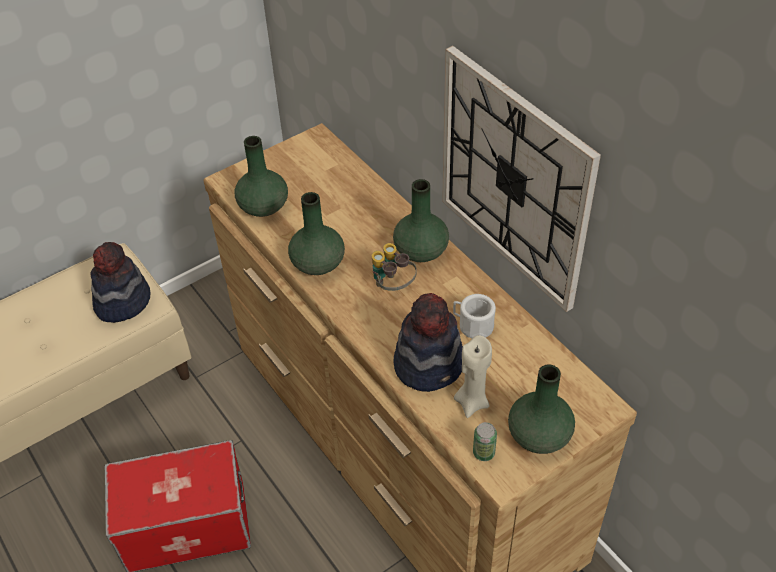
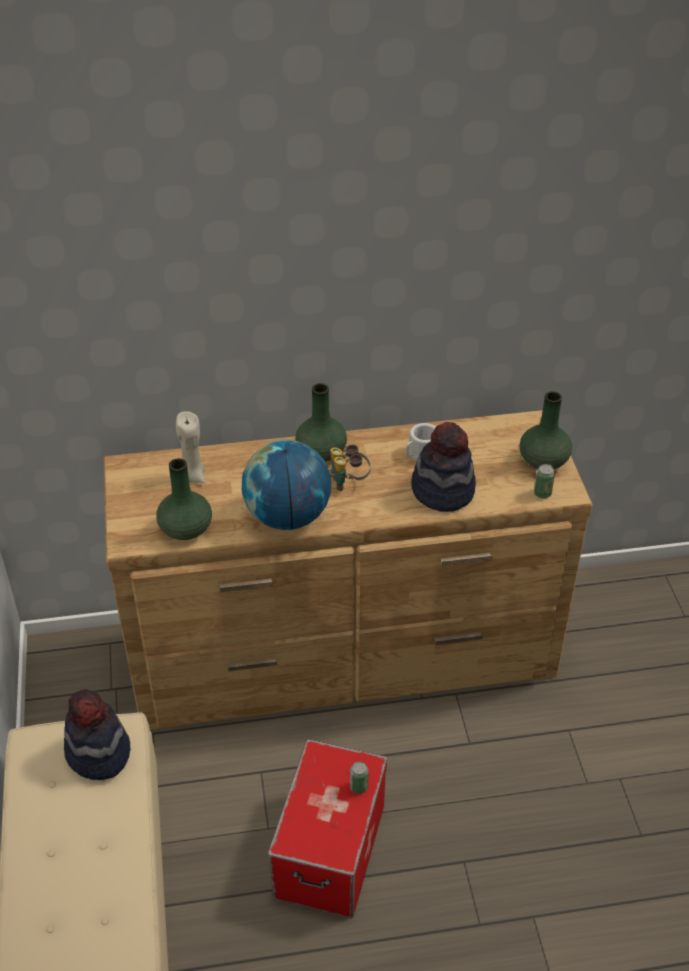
camera: 65 degrees left, 5 degrees down
green vase [288,192,345,275] -> globe [242,440,331,530]
wall clock [442,46,601,312] -> none
beige candle [454,335,492,418] -> beige candle moved to [176,411,205,483]
none -> can [350,761,369,794]

